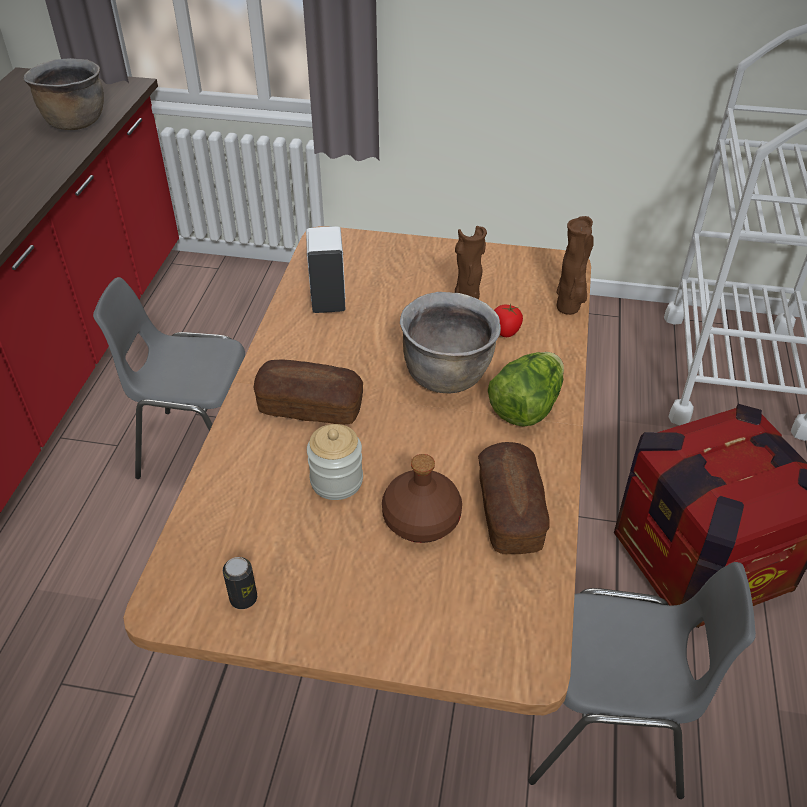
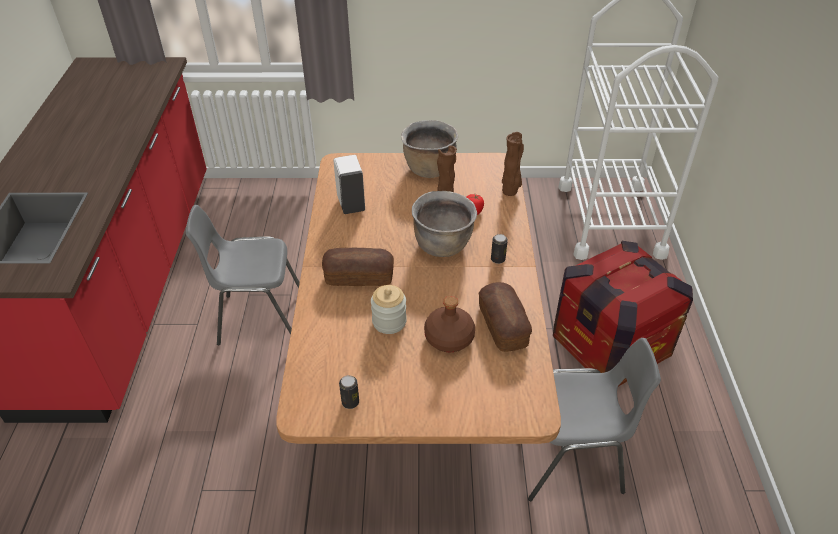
camera: 10 degrees left, 0 degrees up
brown cooking pot [23,58,104,130] -> brown cooking pot moved to [401,120,458,178]
lettuce [488,352,564,426] -> can [491,234,508,264]

